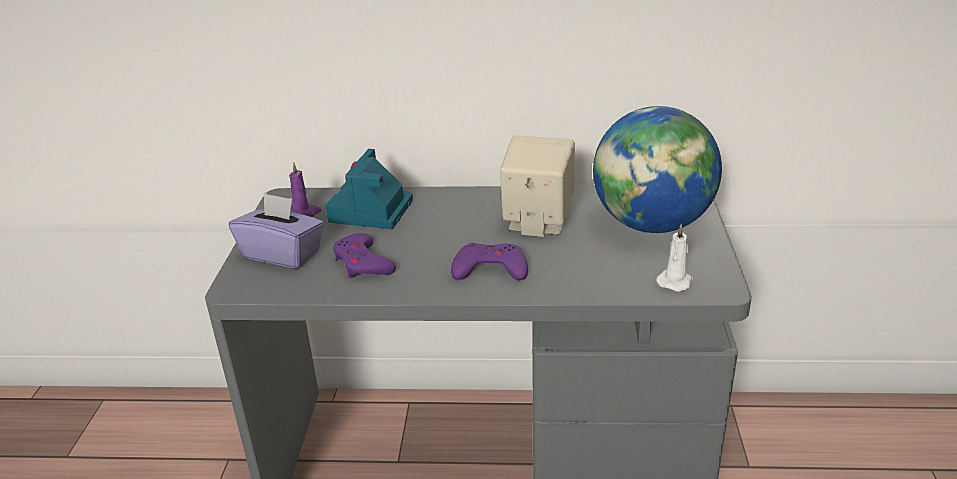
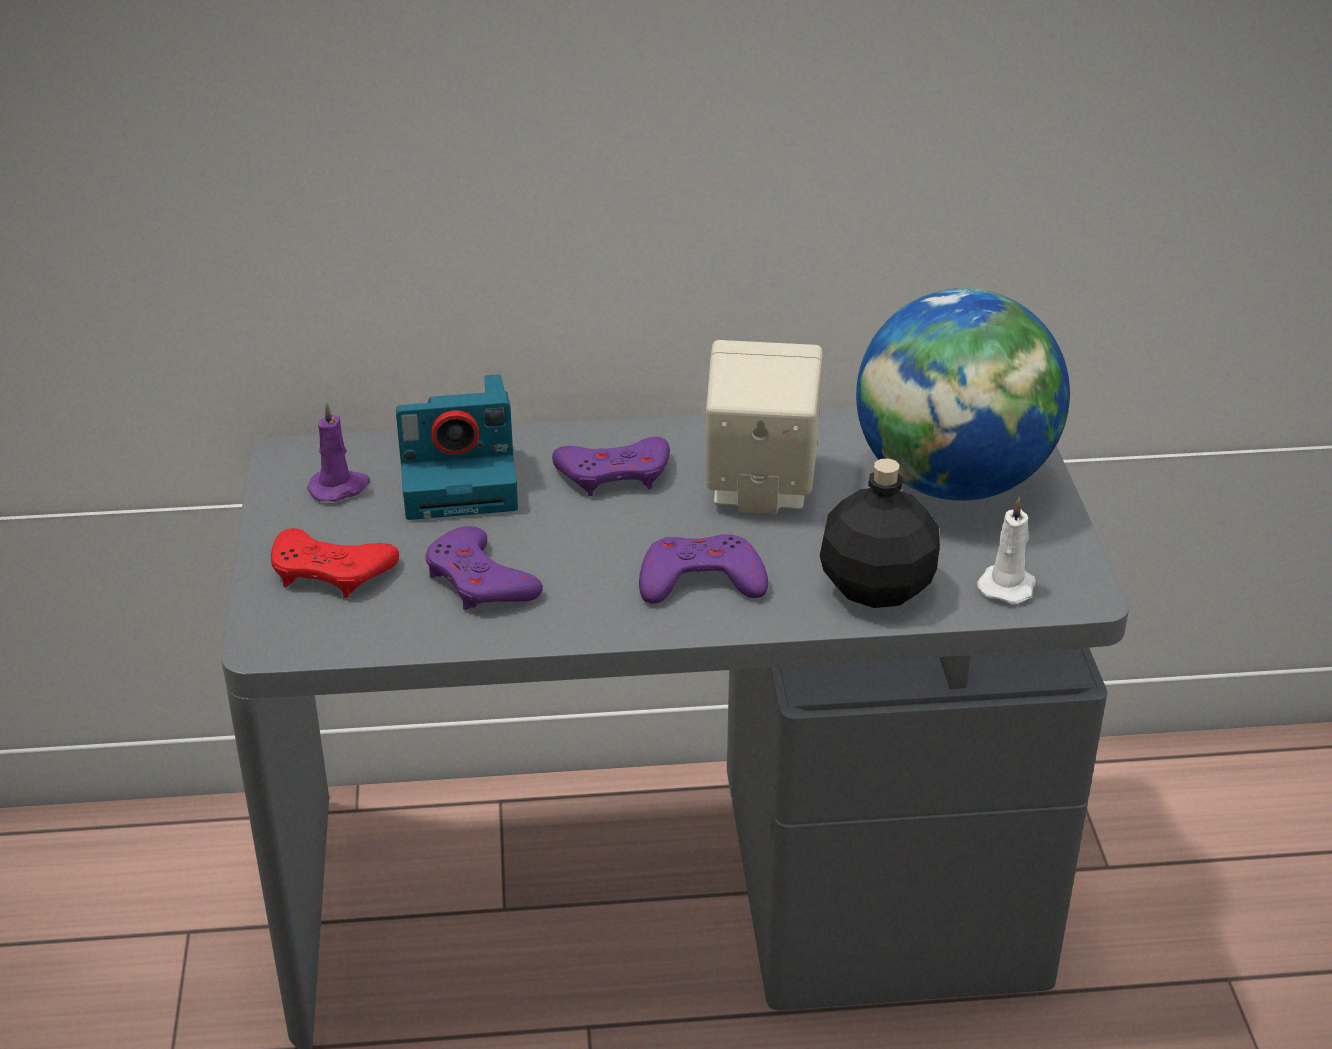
camera: 10 degrees left, 5 degrees up
purple tissue box [229,193,324,268] -> red game controller [271,528,399,598]
camera [326,149,413,229] -> camera turned 105 degrees counterclockwise [396,374,518,520]
none -> purple game controller [552,437,670,496]
none -> black bottle [820,458,940,608]

